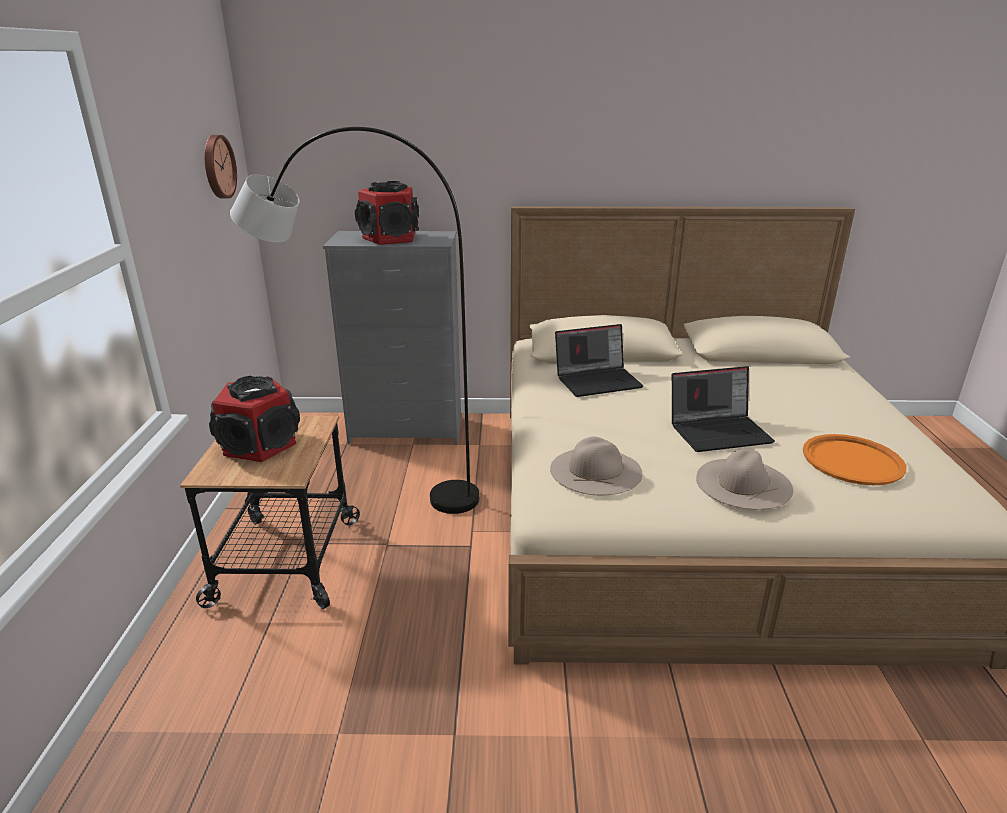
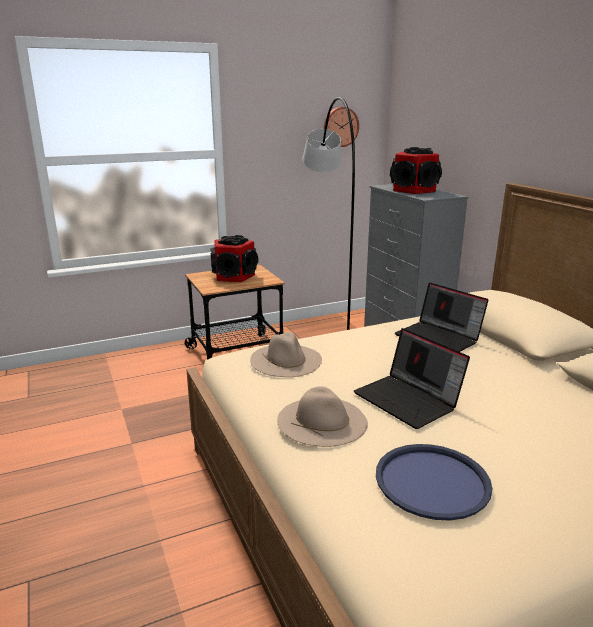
camera: 65 degrees right, 5 degrees down
orange tray [803,434,906,485] -> blue tray [376,444,492,521]

